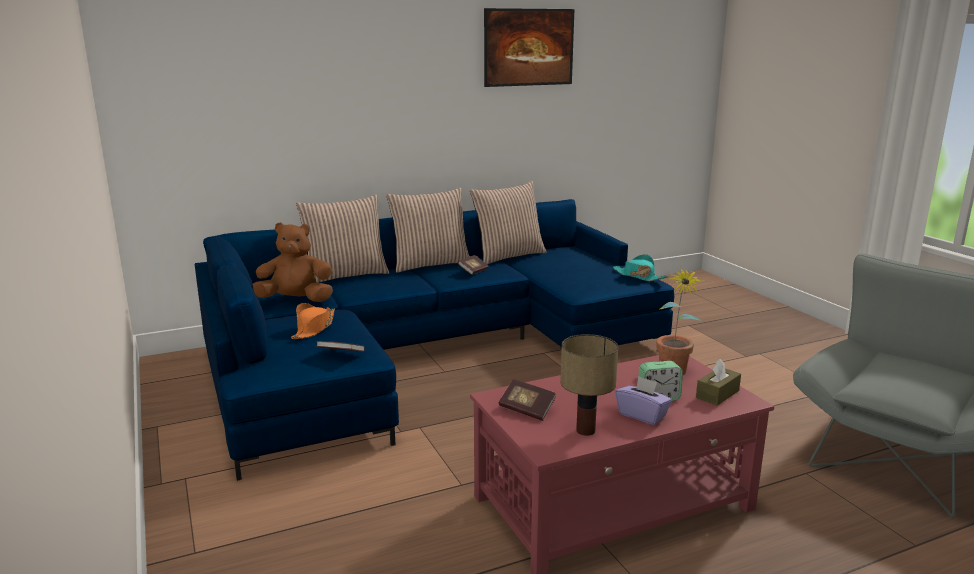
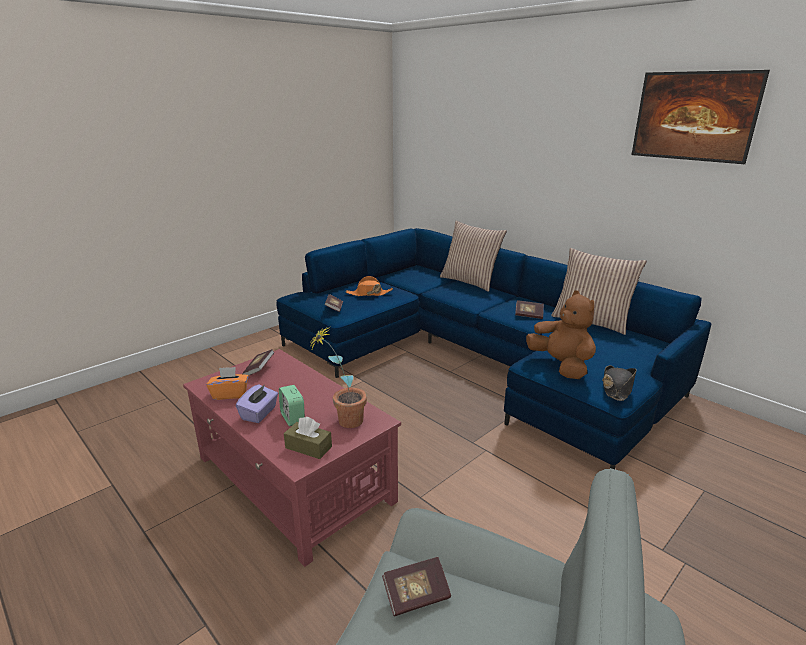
camera: 70 degrees right, 5 degrees up
brown plush toy [253,222,333,302] -> brown plush toy moved to [526,290,596,379]
pillow [386,188,470,273] -> none
table lamp [560,334,618,436] -> orange tissue box [206,367,249,400]
turquoise hat [613,254,668,281] -> black hat [602,365,637,401]
none -> book [382,557,451,617]

